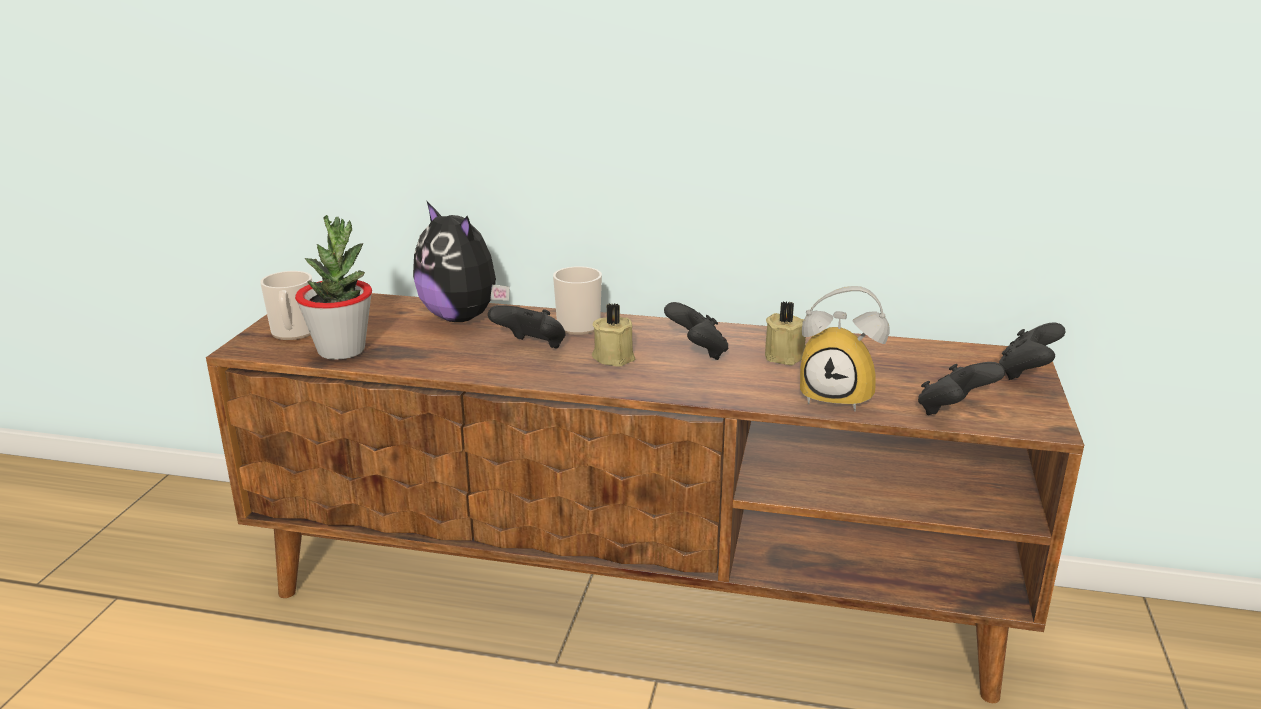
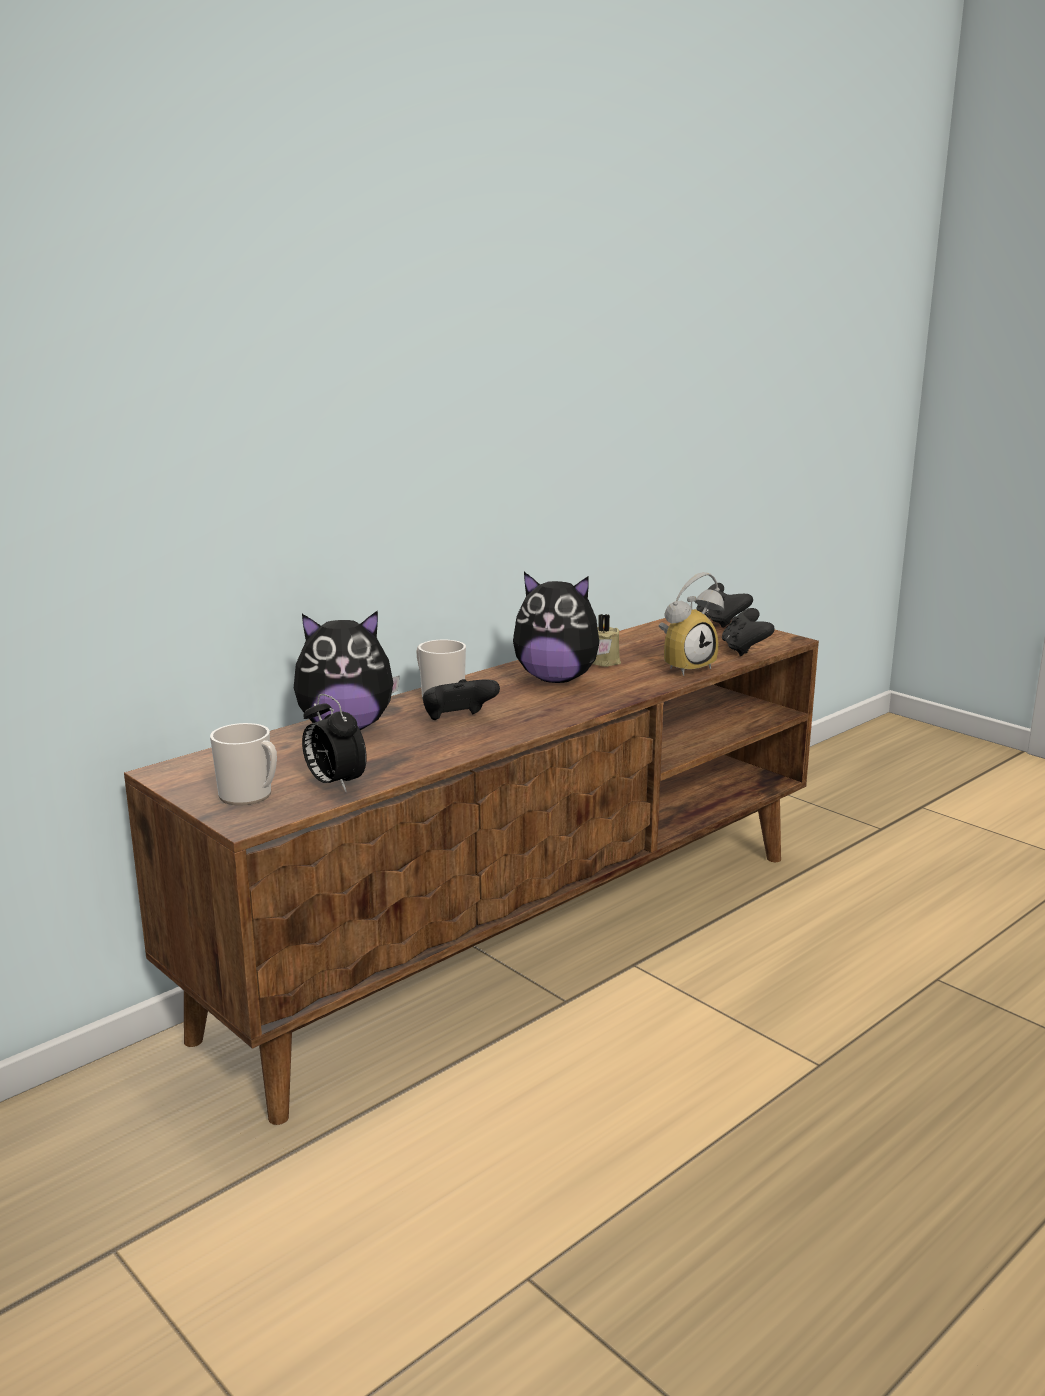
camera: 55 degrees left, 5 degrees down
potted plant [295,215,372,360] -> alarm clock [302,694,367,792]
beige candle [592,304,635,367] -> none
black game controller [664,302,728,360] -> plush toy [513,572,612,683]

